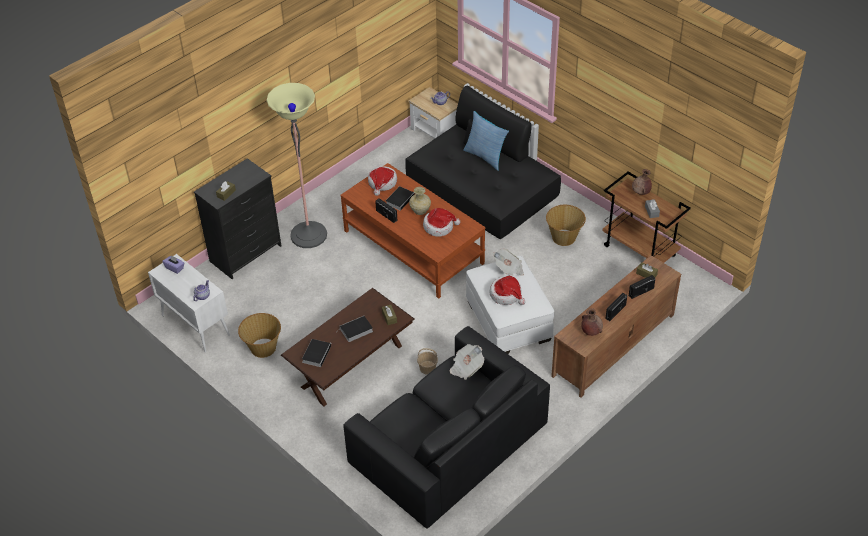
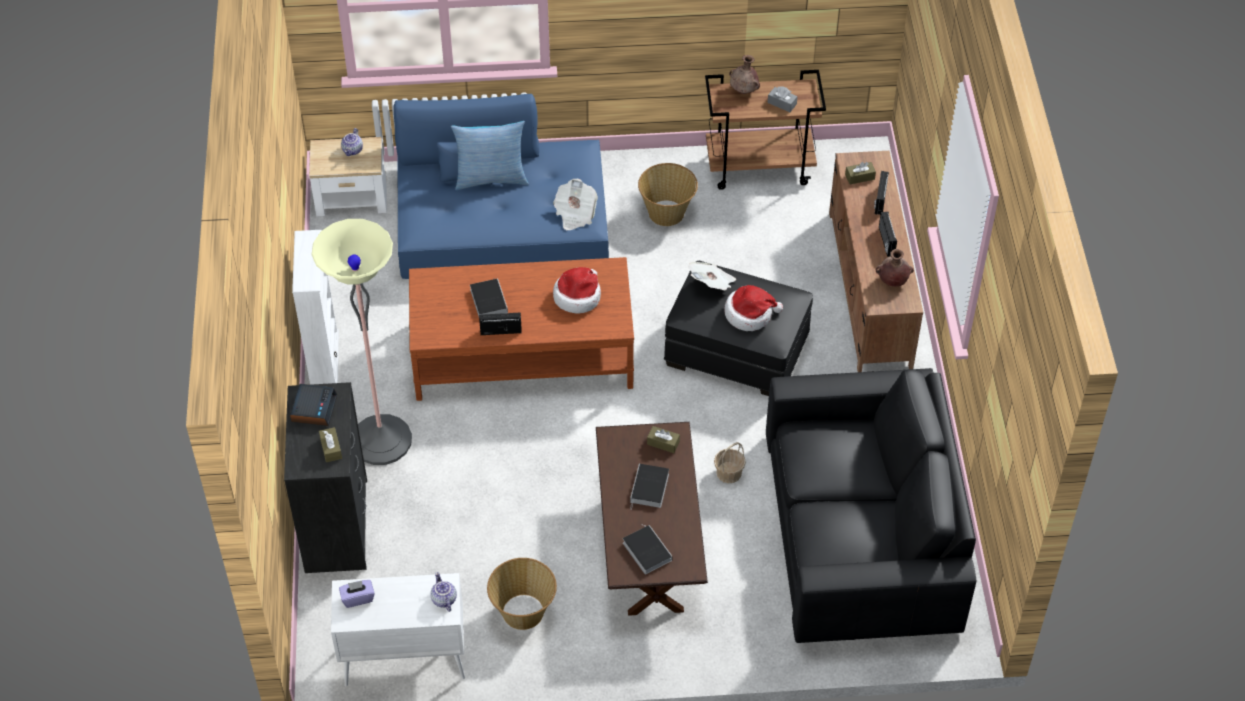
camera: 50 degrees left, 5 degrees up
hat [368,166,397,196] -> none
black sofa [405,86,561,239] -> blue sofa [394,94,609,279]
beige vase [409,187,431,215] -> none
newspaper [450,344,484,380] -> newspaper moved to [553,179,598,230]
white ottoman [466,256,554,354] -> black ottoman [664,261,813,396]
none -> alarm clock [290,384,337,426]
none -> white bookcase [292,230,339,385]

